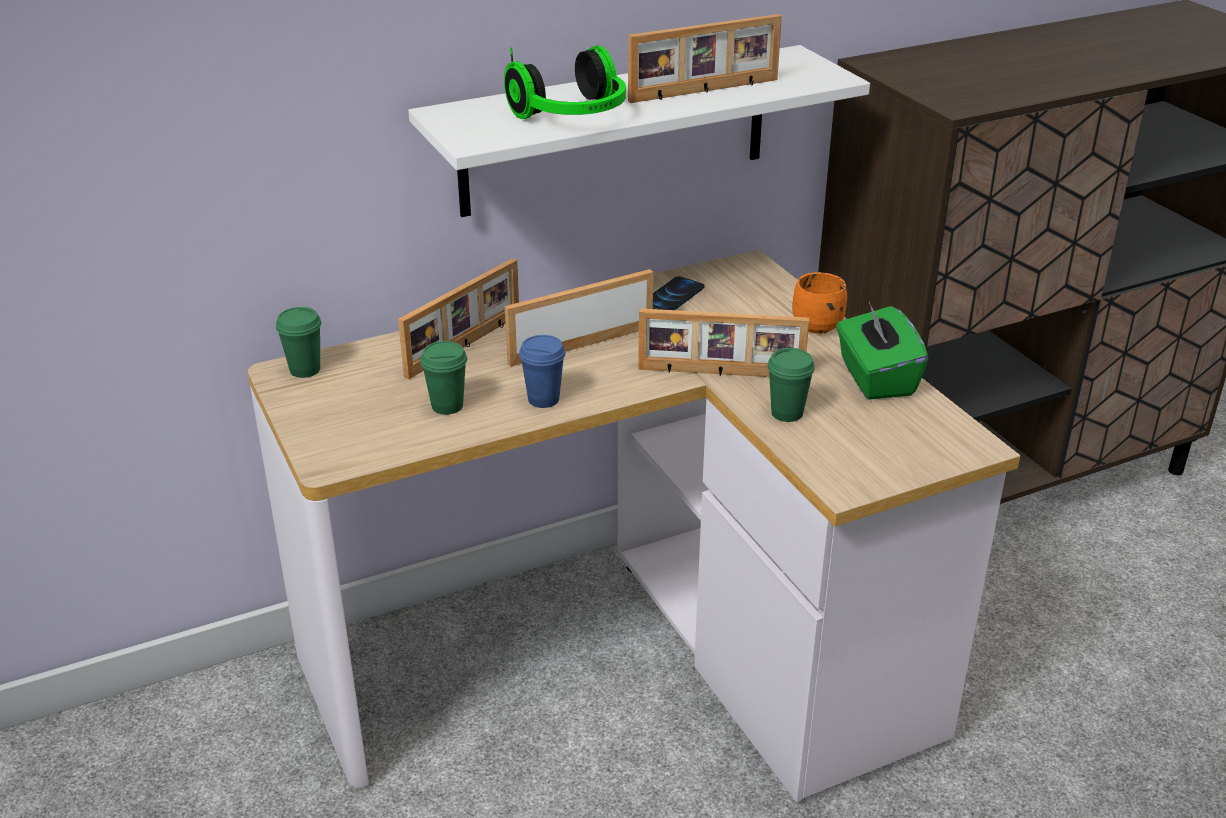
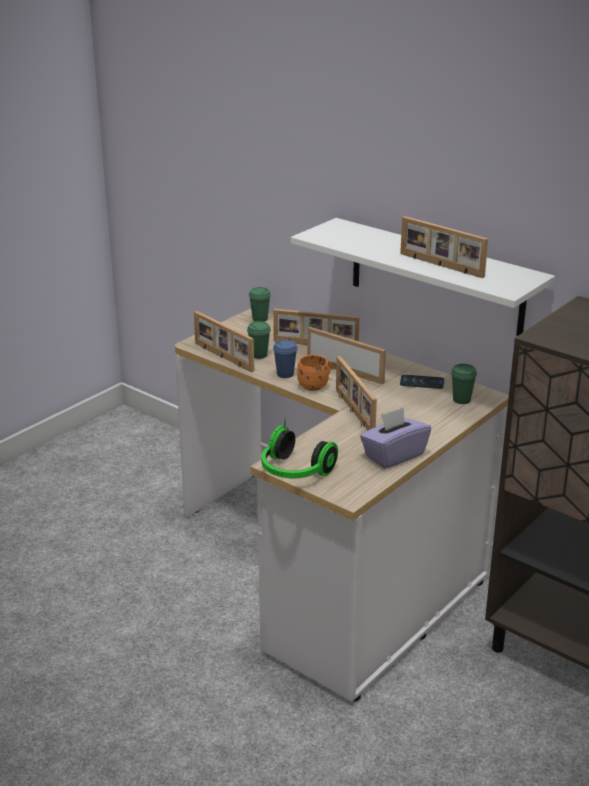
camera: 65 degrees right, 5 degrees down
headphones [504,46,626,119] -> headphones moved to [262,418,338,478]
green cup [767,348,815,422] -> green cup moved to [451,364,477,404]
orange mug [792,272,847,334] -> orange mug moved to [297,355,332,391]
green tissue box [836,302,928,400] -> purple tissue box [360,408,431,469]
none -> picture frame [194,311,254,372]

